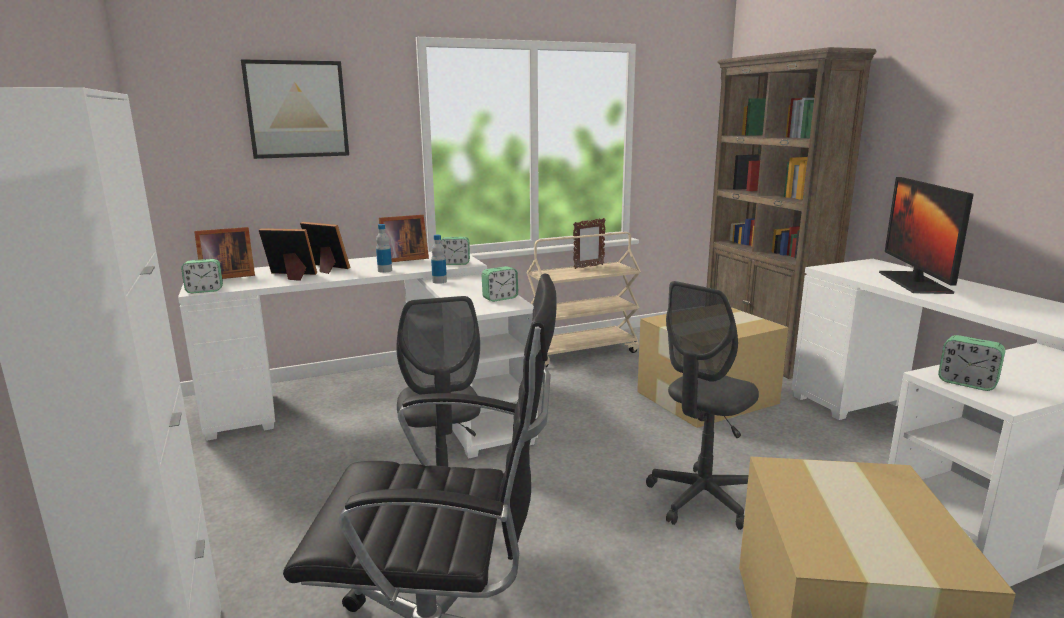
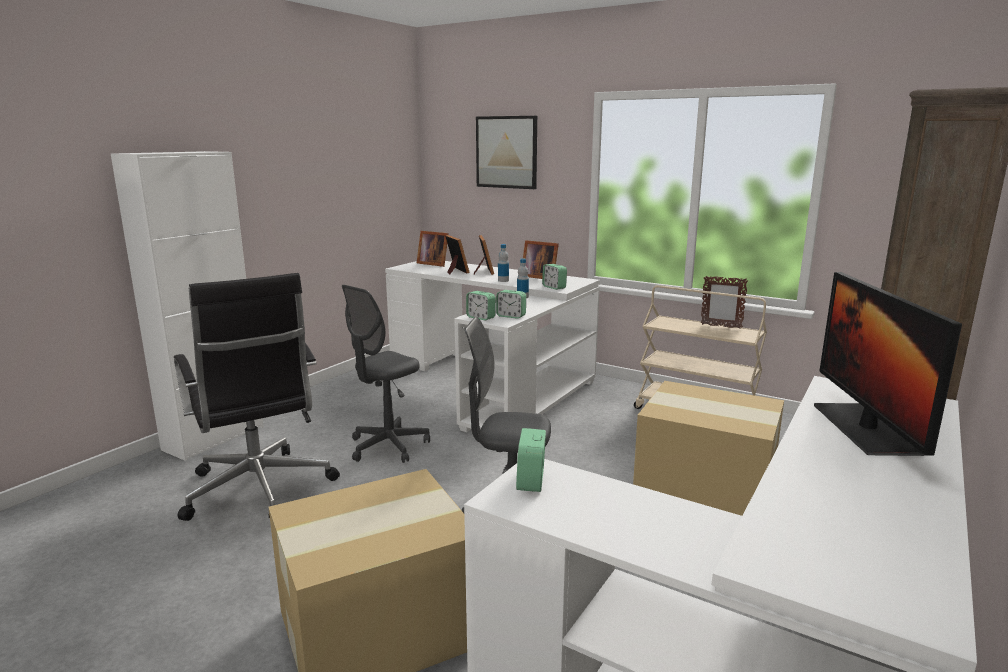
camera: 55 degrees right, 0 degrees up
alarm clock [181,259,223,293] -> alarm clock moved to [466,291,496,320]
monitor [879,177,974,294] -> monitor turned 60 degrees counterclockwise [814,272,962,456]

